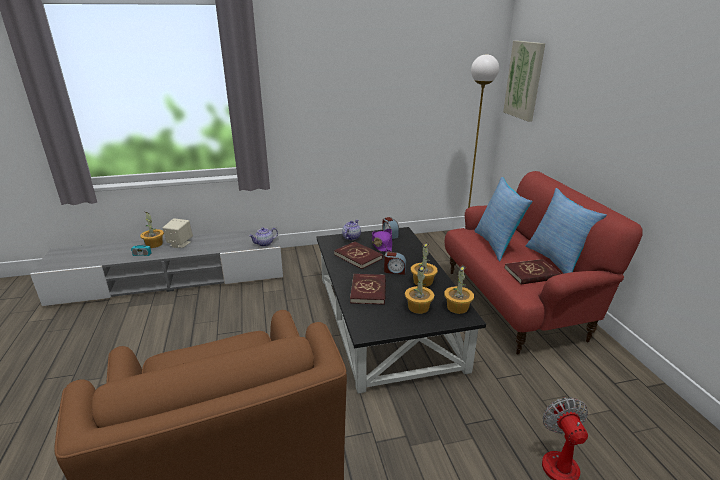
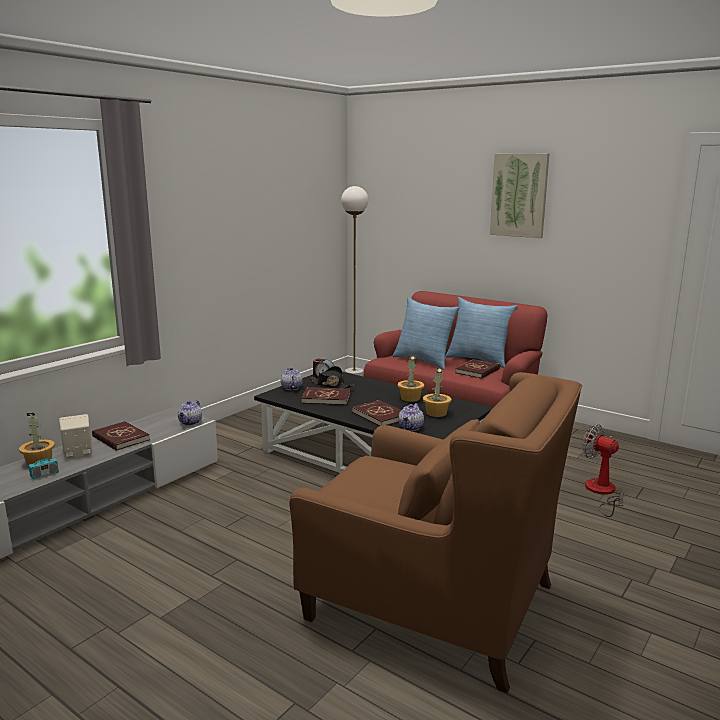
camera: 40 degrees left, 10 degrees down
purple hat [372,229,392,252] -> black hat [310,366,354,388]
alarm clock [384,252,406,275] -> none
potted plant [444,265,474,314] -> none
picture [503,41,545,122] -> picture moved to [490,153,550,238]
none -> red book [92,421,150,451]
none -> teapot [398,403,424,431]

